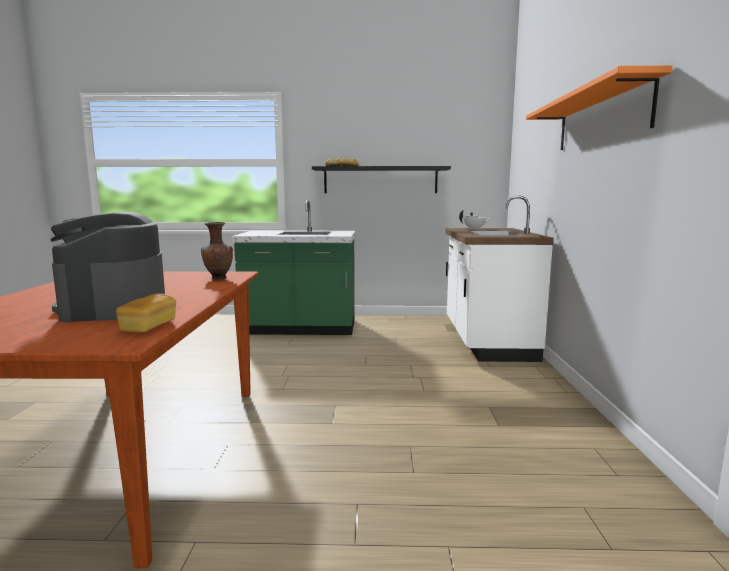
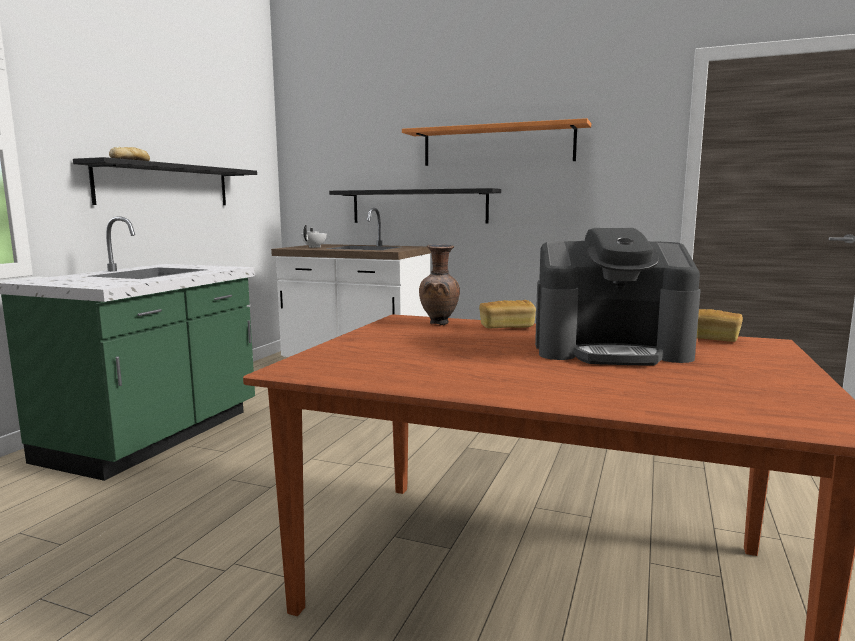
camera: 70 degrees left, 0 degrees up
none -> black shelf [329,188,501,223]
none -> bread [479,300,536,328]

